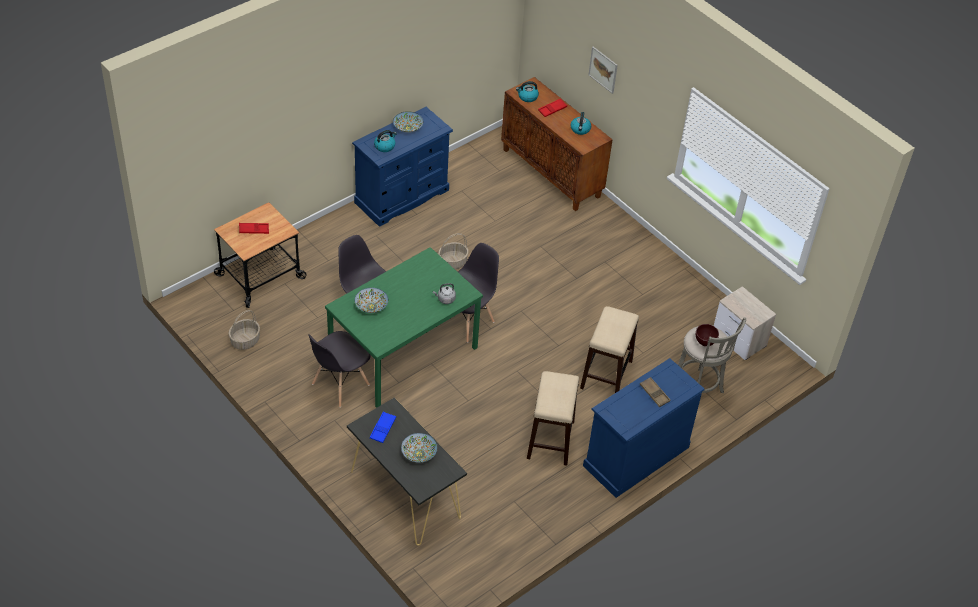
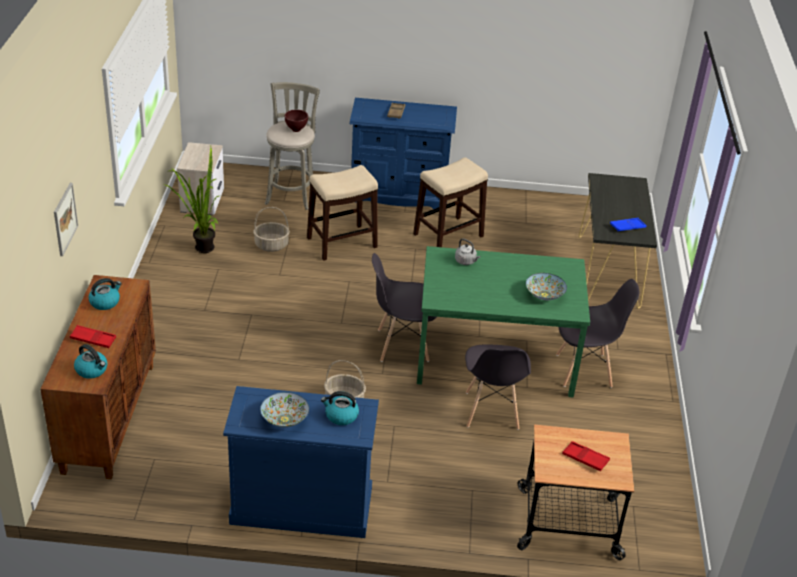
camera: 135 degrees left, 10 degrees down
basket [228,310,260,350] -> basket moved to [253,207,290,252]
bowl [401,433,438,463] -> none
none -> potted plant [165,146,219,253]

